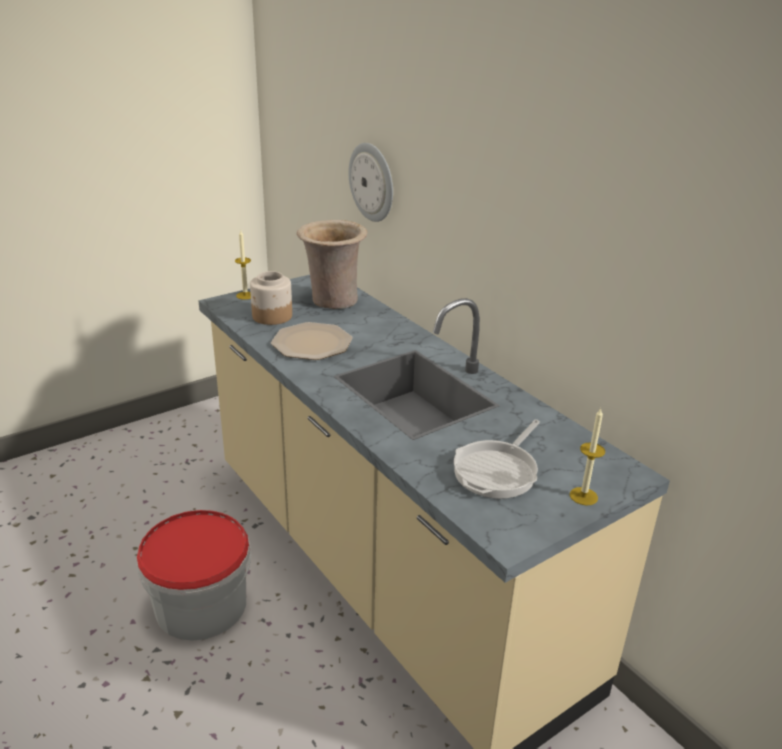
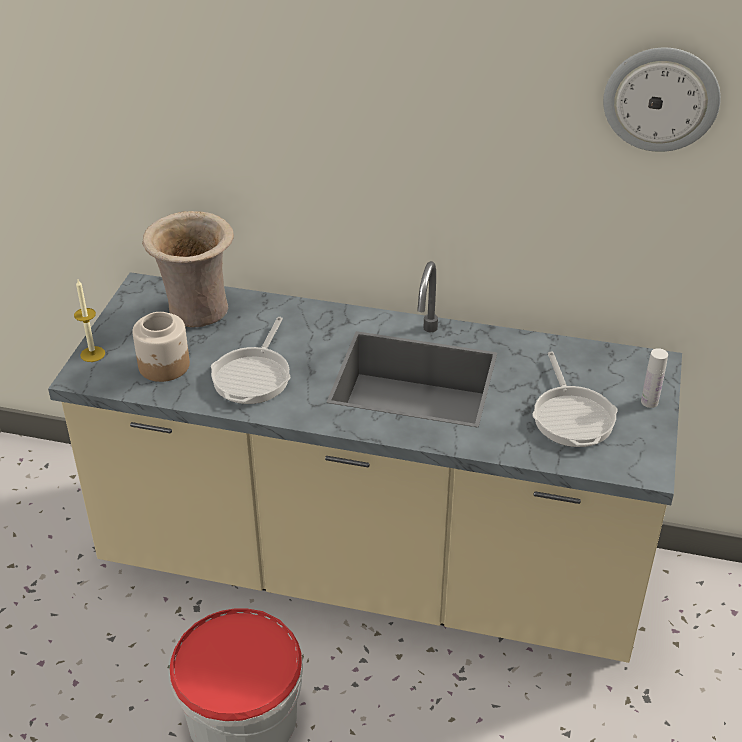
camera: 40 degrees left, 10 degrees up
plate [271,322,353,360] -> frying pan [211,317,290,404]
wall clock [349,143,393,222] -> wall clock moved to [603,48,721,152]
candle [570,408,605,505] -> white bottle [641,348,668,408]

